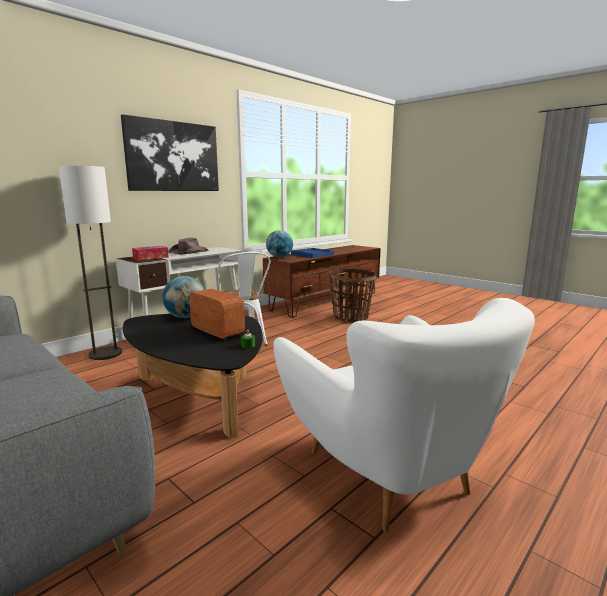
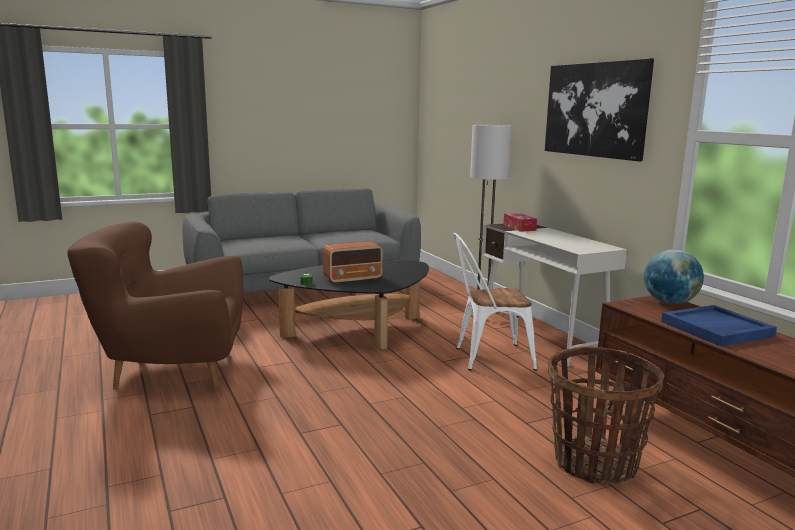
camera: 110 degrees right, 0 degrees up
globe [162,276,205,318] -> none
brown hat [169,237,209,254] -> none
white armchair [273,298,535,532] -> brown armchair [67,222,243,390]

